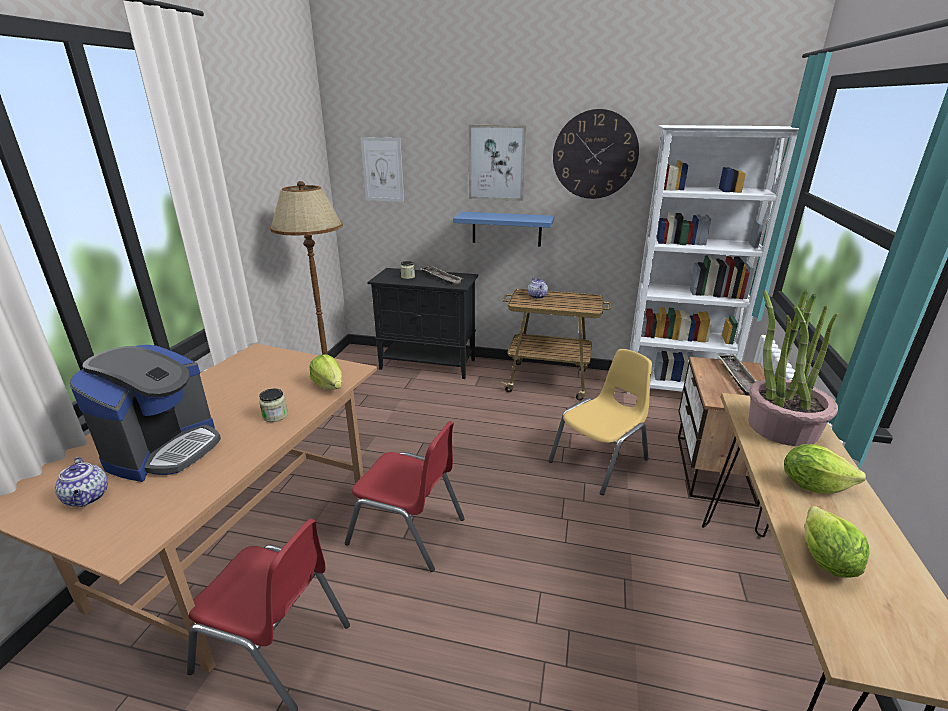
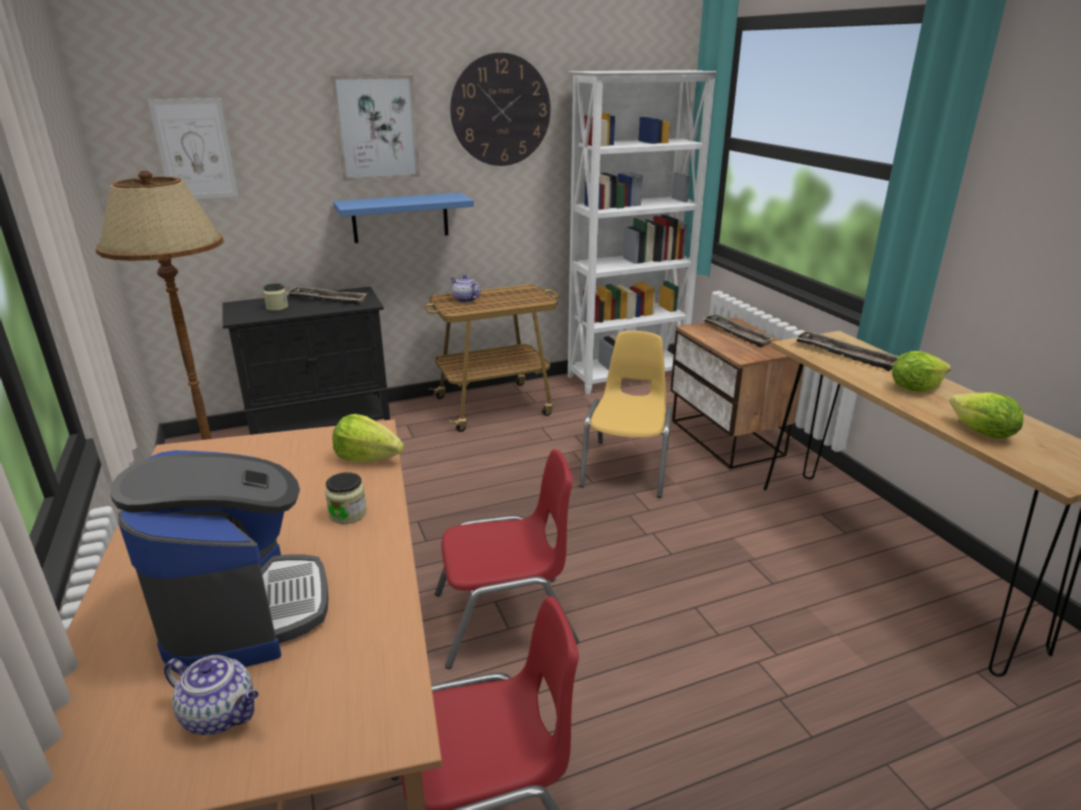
camera: 35 degrees left, 0 degrees up
potted plant [748,290,838,446] -> tray [794,330,900,371]

